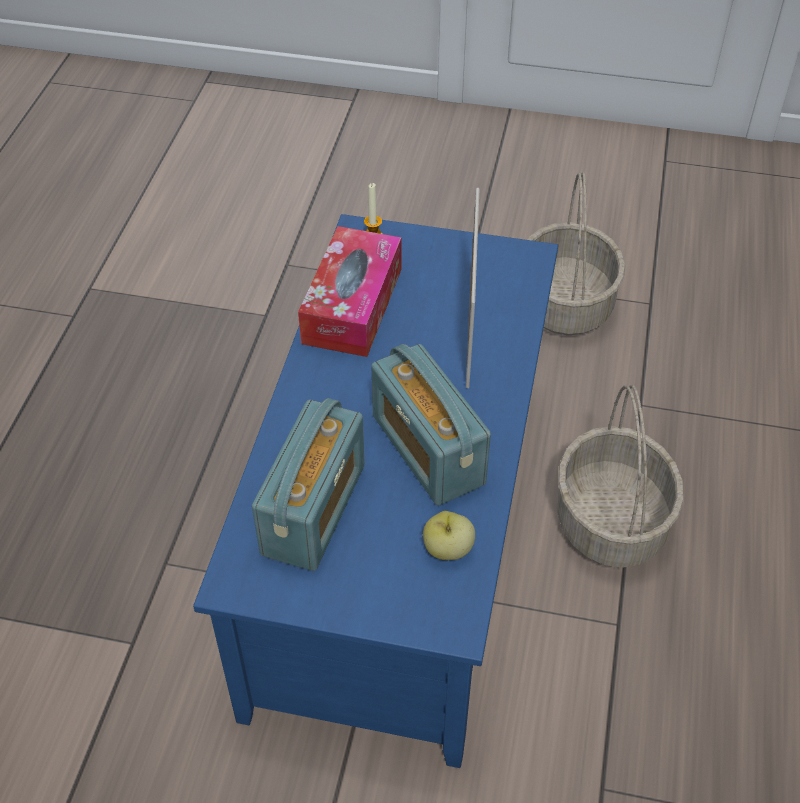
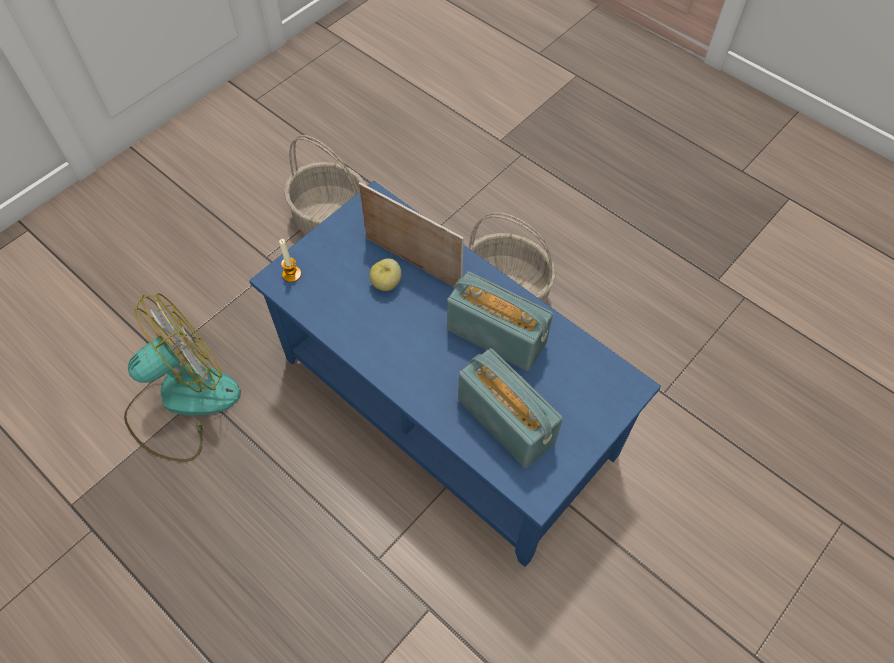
camera: 60 degrees left, 10 degrees up
tissue box [298,226,401,357] -> none
radio [372,344,491,506] -> radio turned 150 degrees counterclockwise [447,271,553,371]
apple [423,511,475,560] -> apple moved to [370,259,402,291]
none -> fan [124,293,241,462]

